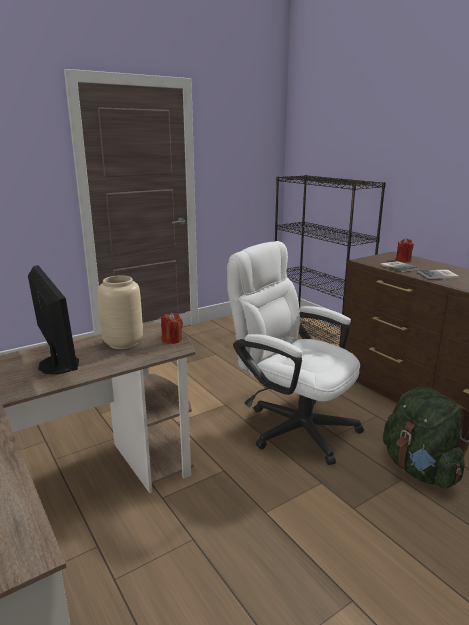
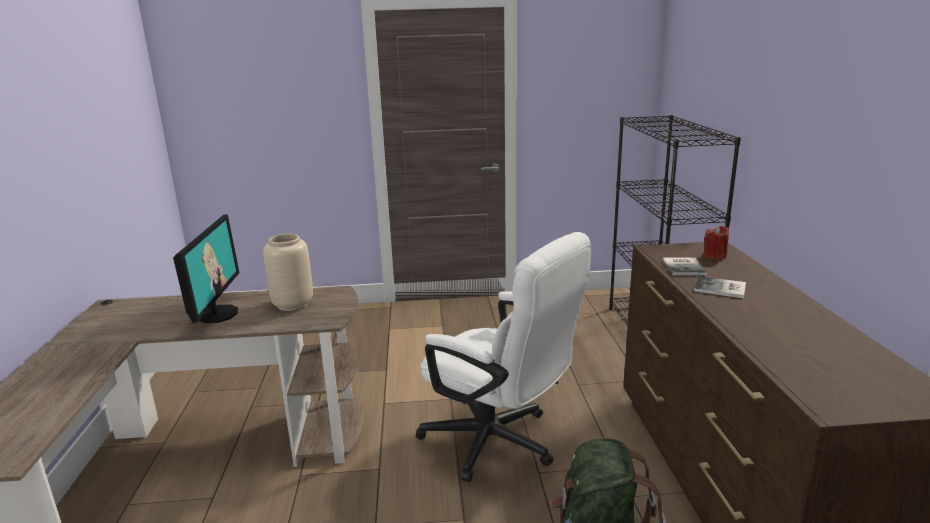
camera: 30 degrees right, 0 degrees up
red candle [161,313,183,344] -> none
white office chair [227,241,364,465] -> white office chair turned 150 degrees clockwise [416,232,592,482]

